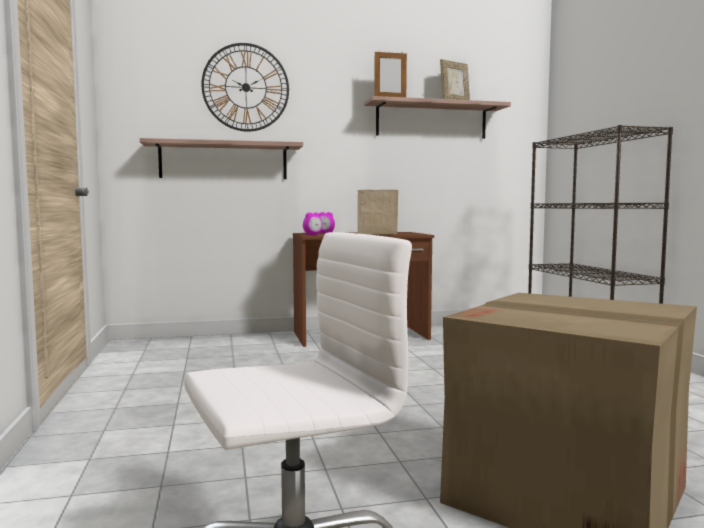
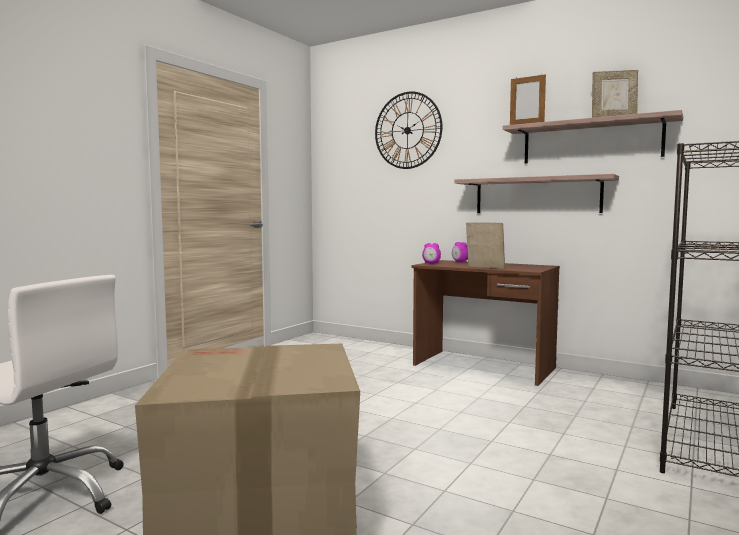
camera: 45 degrees right, 0 degrees up
shelf [140,138,303,179] -> shelf moved to [455,174,619,213]

